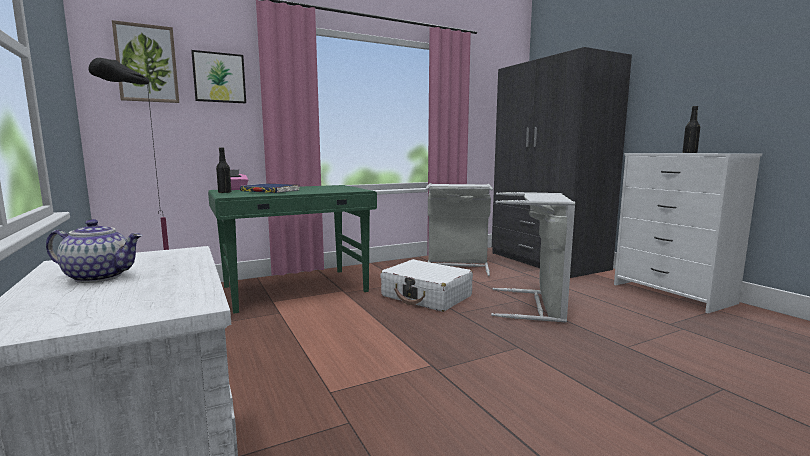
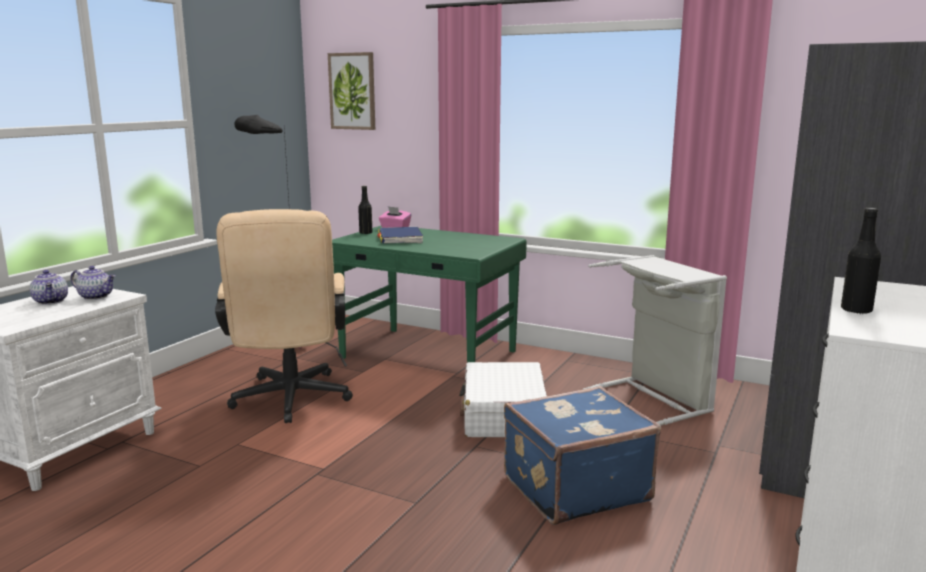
camera: 55 degrees right, 5 degrees up
picture [191,50,246,103] -> none
grey laundry basket [491,192,575,323] -> blue suitcase [504,386,661,525]
none -> teapot [71,266,116,300]
none -> beige office chair [215,209,353,423]

